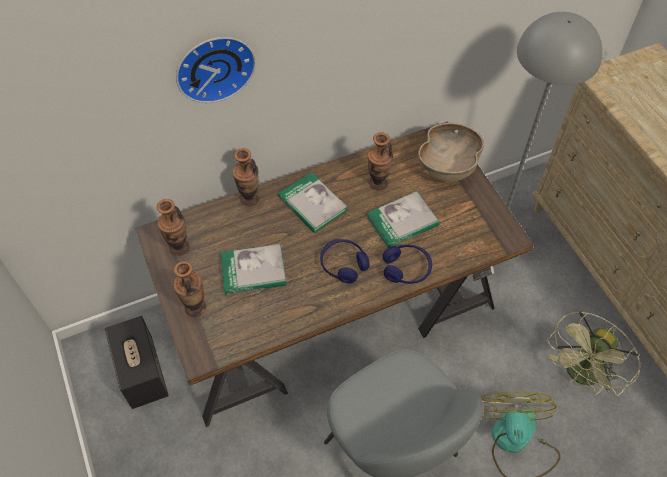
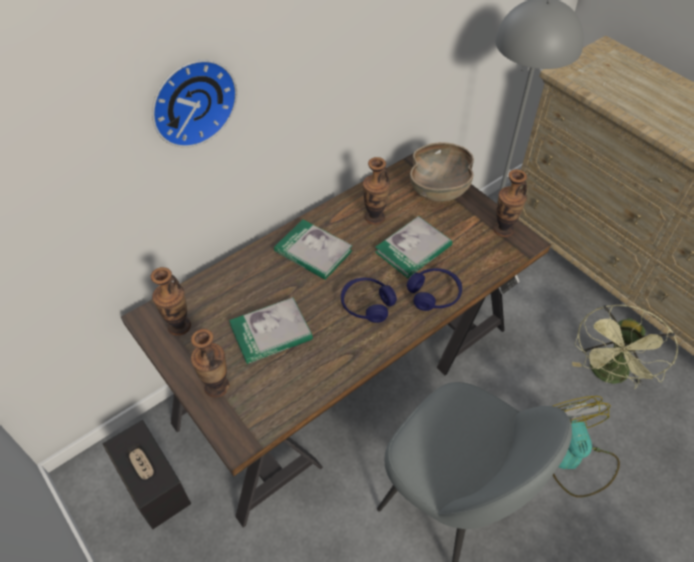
camera: 15 degrees left, 5 degrees down
vase [232,148,259,206] -> vase moved to [494,169,527,237]

